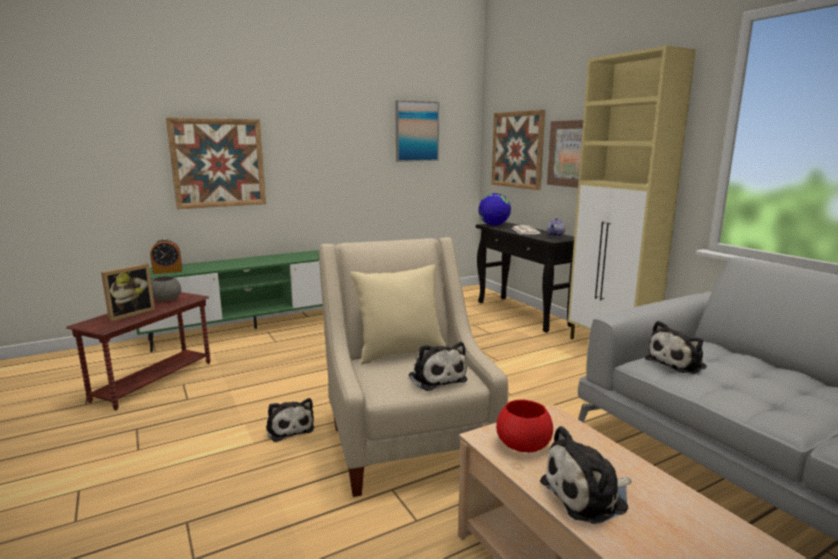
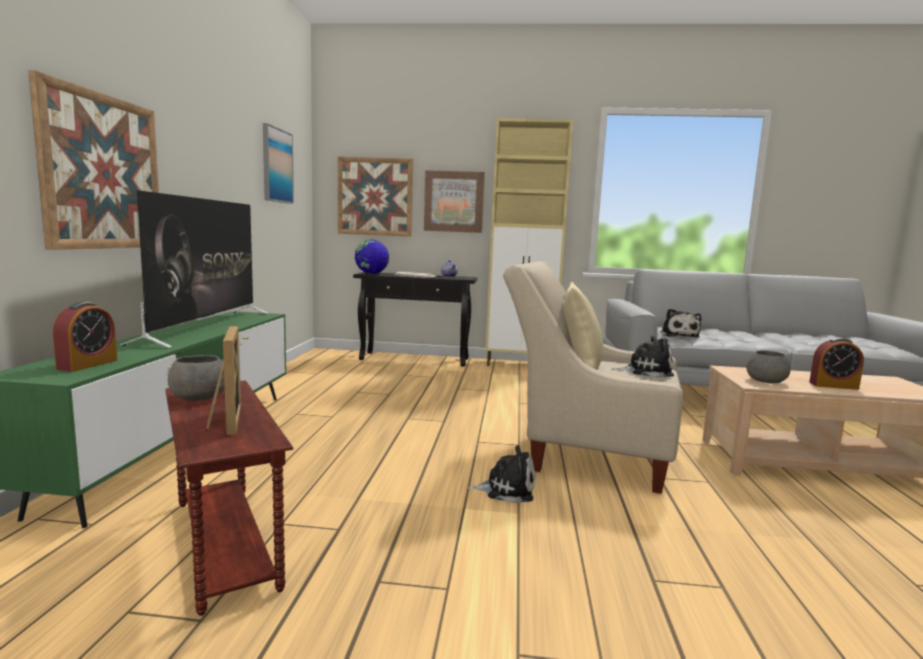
camera: 55 degrees left, 5 degrees down
red bowl [496,399,553,452] -> grey bowl [746,350,791,383]
plush toy [540,426,631,524] -> alarm clock [809,338,864,390]
none -> television [120,190,268,348]

